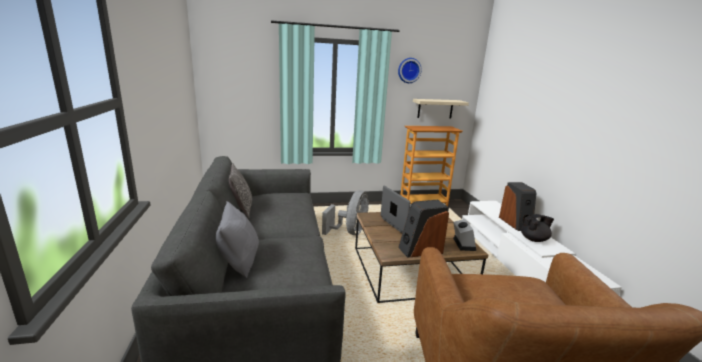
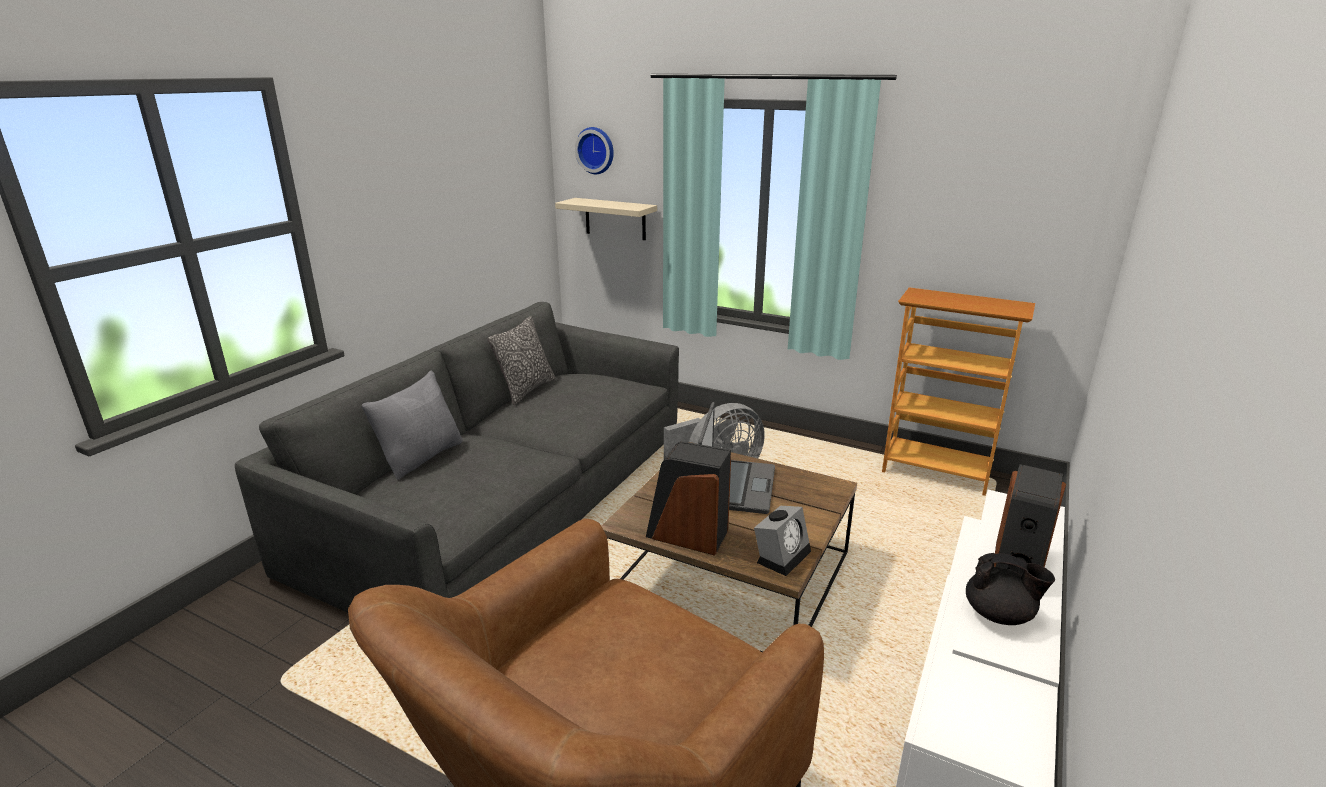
camera: 40 degrees right, 5 degrees up
wall clock [398,58,422,83] -> wall clock moved to [575,127,614,174]
beige shelf [413,99,469,119] -> beige shelf moved to [555,198,657,240]

